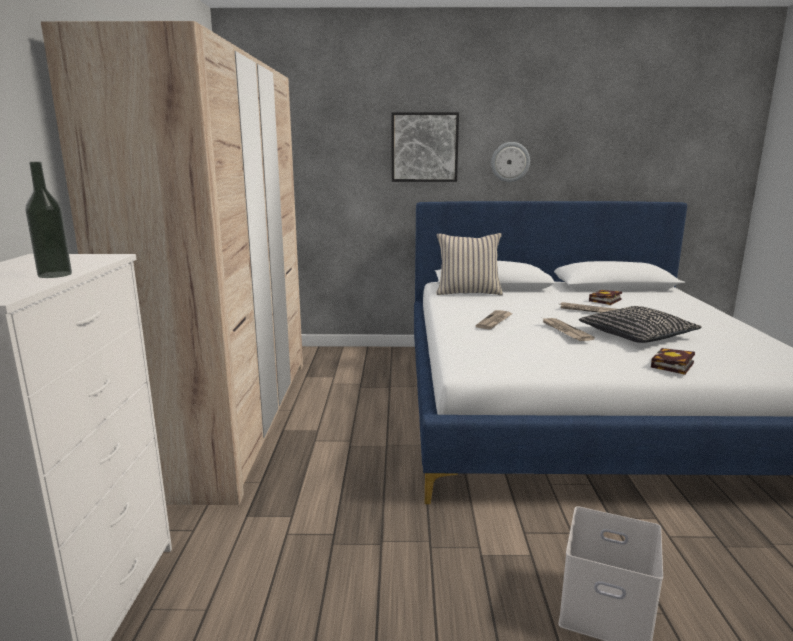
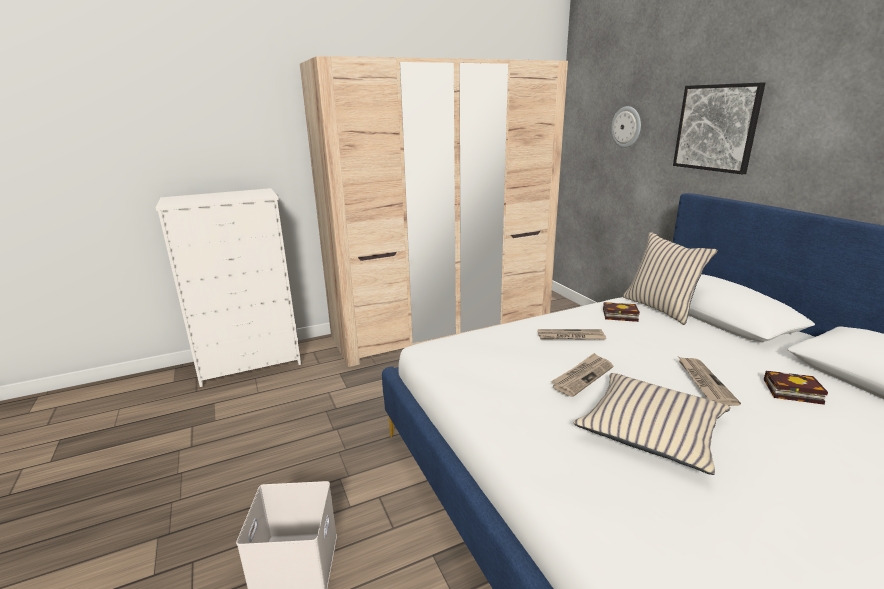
camera: 65 degrees right, 5 degrees up
bottle [26,162,72,278] -> none
wall clock [491,142,530,182] -> wall clock moved to [611,106,641,148]
black pillow [579,306,702,343] -> beige pillow [573,373,731,475]
book [651,348,695,375] -> book moved to [603,302,640,322]

